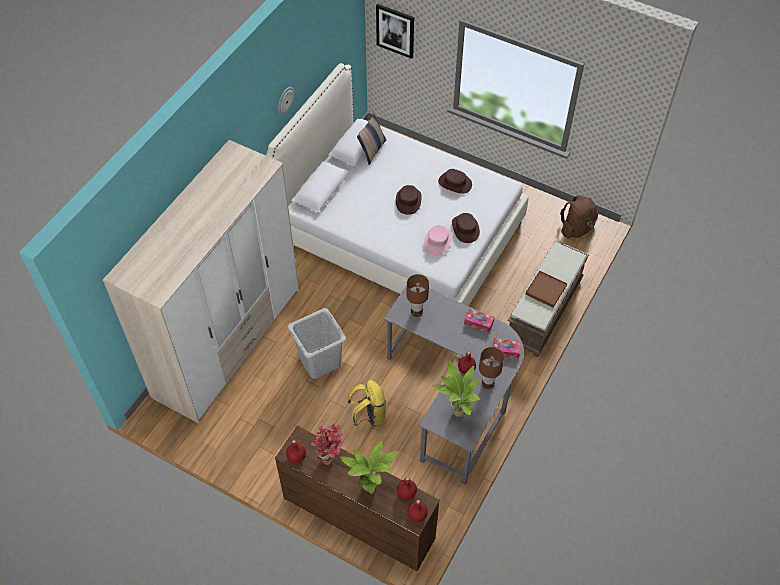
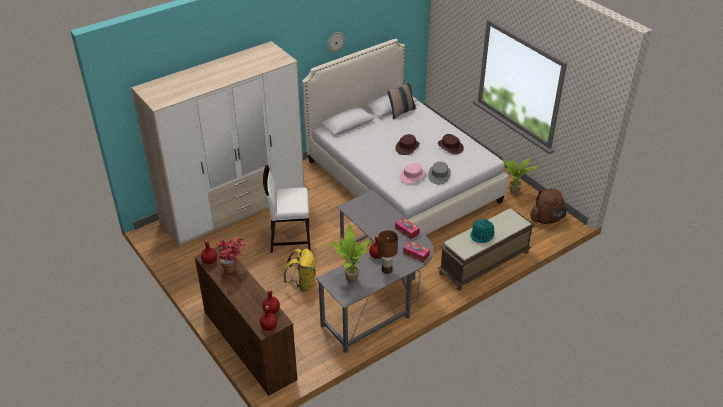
camera: 25 degrees right, 15 degrees down
grey laundry basket [288,308,346,379] -> white chair [263,165,311,253]
potted plant [340,441,398,494] -> potted plant moved to [502,157,539,194]
picture [376,4,414,59] -> none
brown table lamp [406,274,429,317] -> none
brown hat [452,213,480,243] -> grey hat [428,161,451,184]
brown tray [525,271,567,308] -> turquoise hat [470,219,494,243]

